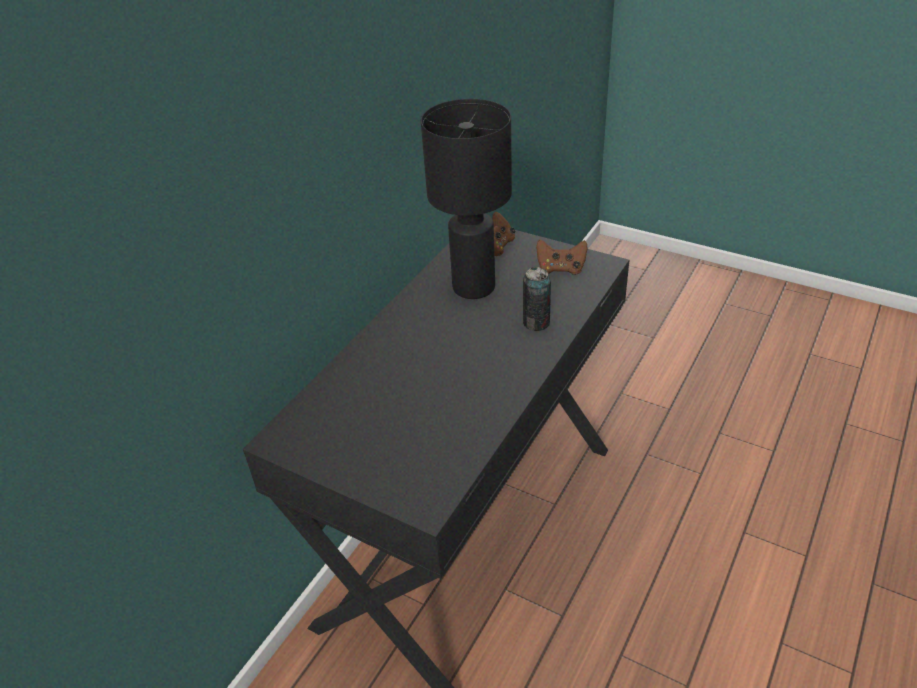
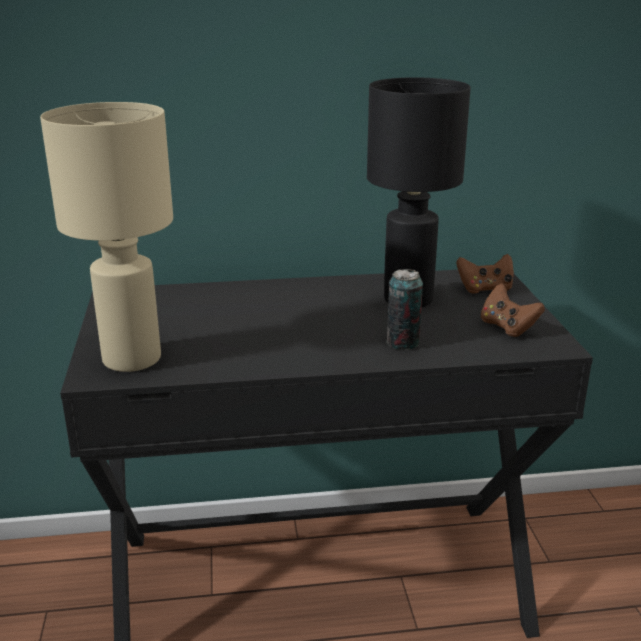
camera: 50 degrees right, 15 degrees down
none -> beige table lamp [40,102,173,372]

